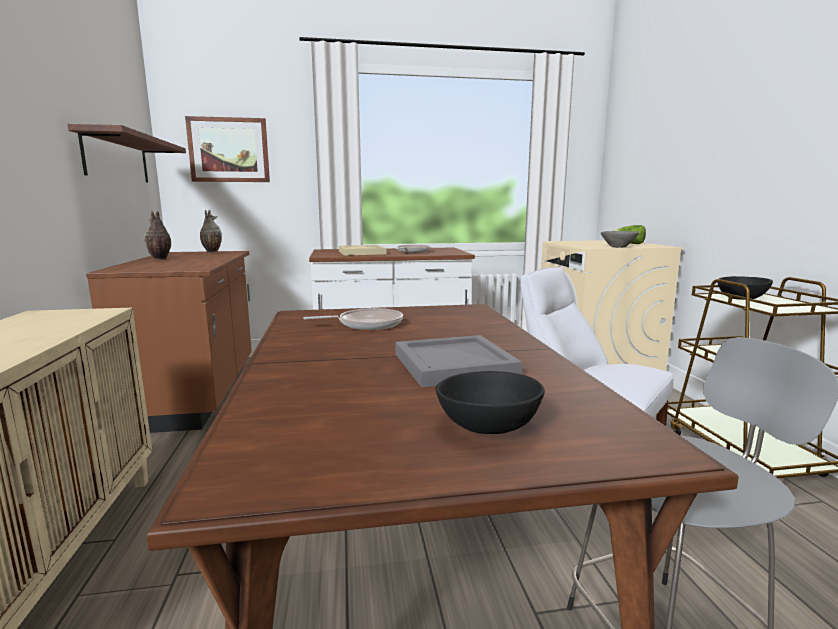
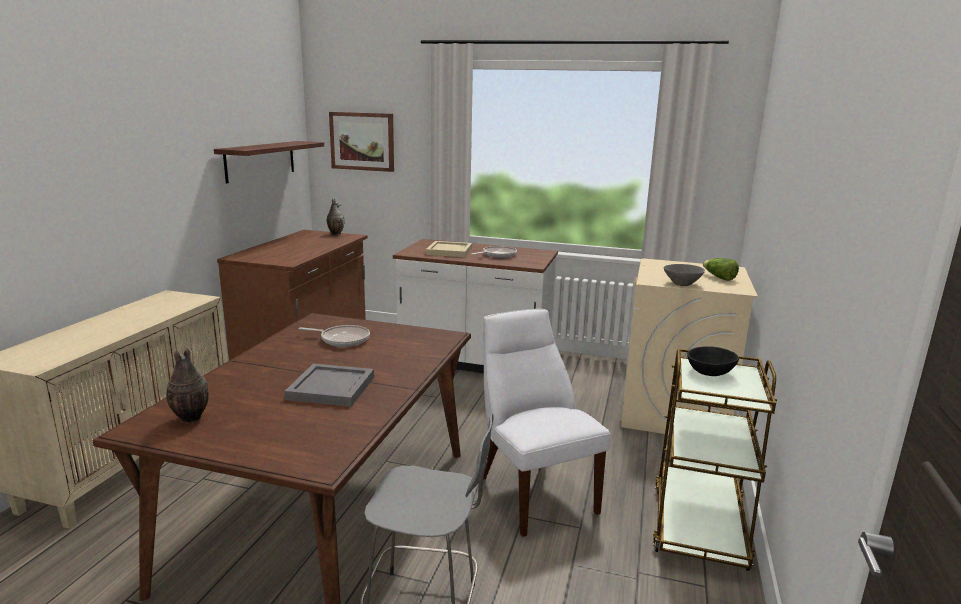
camera: 25 degrees right, 5 degrees up
vase [144,210,171,260] -> vase moved to [166,347,209,424]
black bowl [436,371,545,434] -> none

